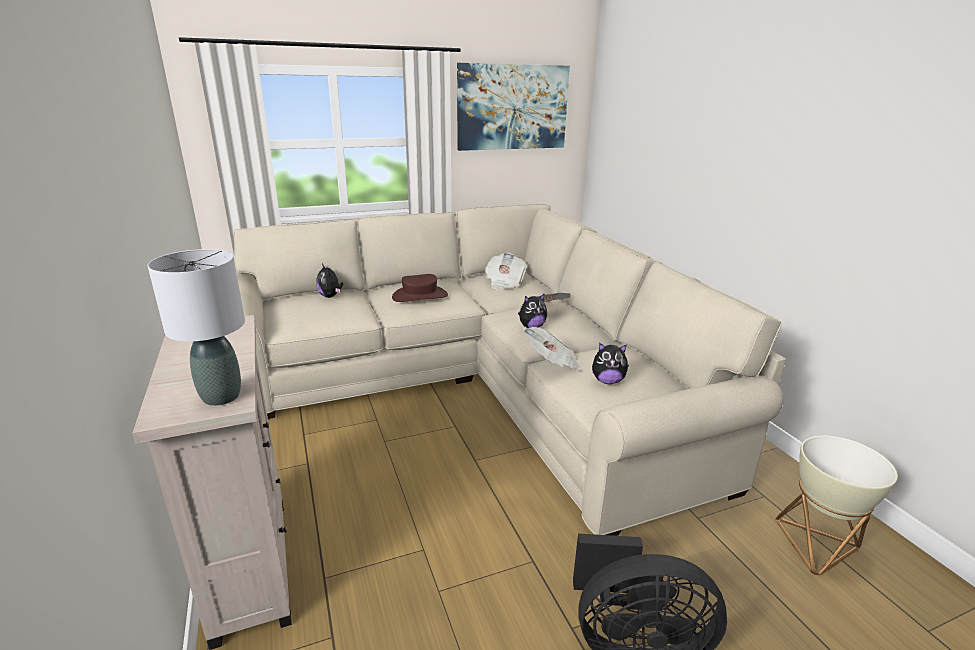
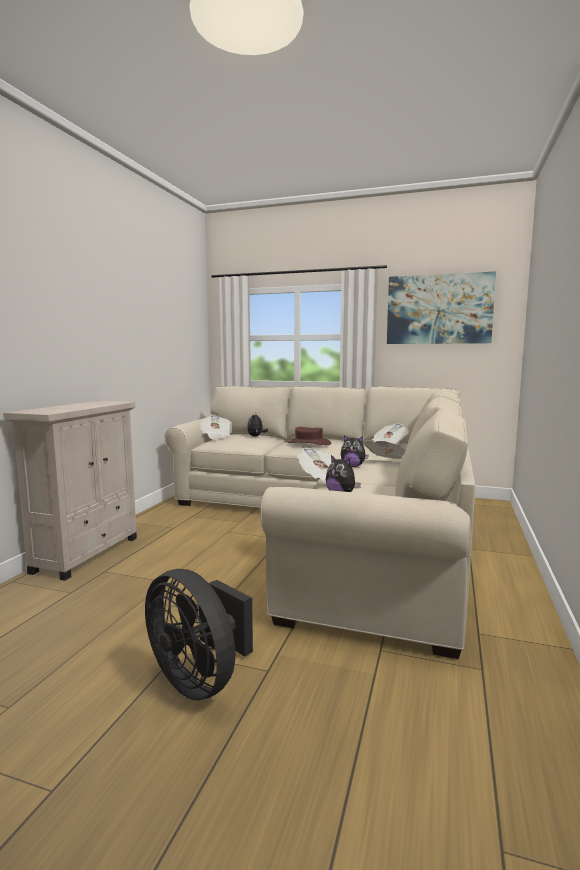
camera: 40 degrees right, 15 degrees down
grey table lamp [148,249,245,406] -> none
planter [776,435,898,575] -> none
none -> newspaper [200,415,232,440]

